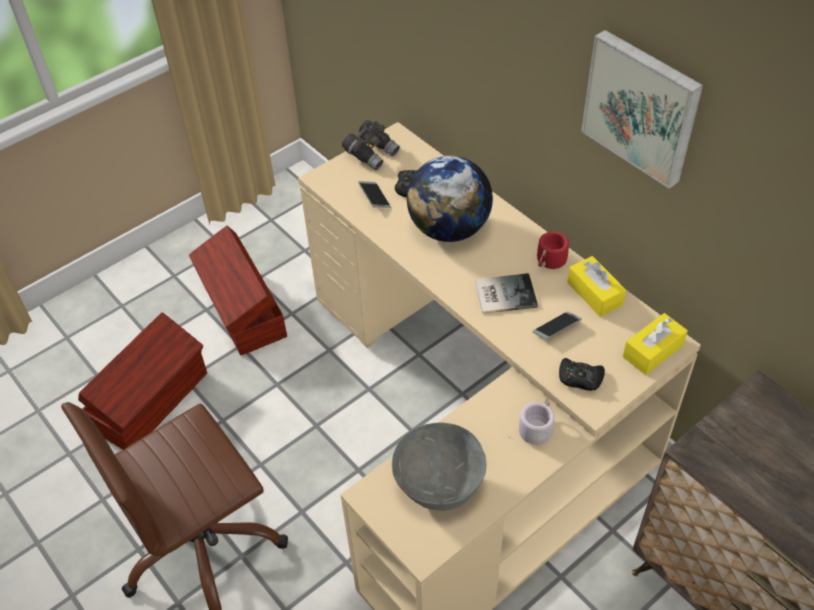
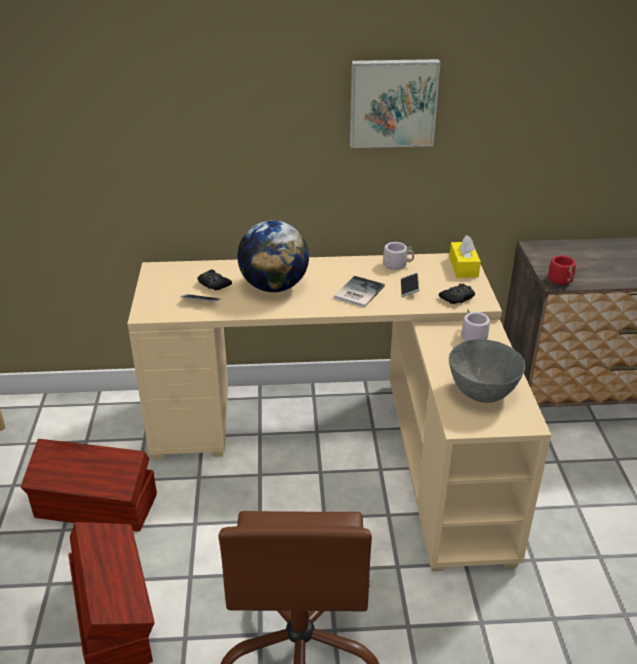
camera: 55 degrees left, 15 degrees down
grey binoculars [342,120,400,170] -> none
red mug [537,231,576,269] -> red mug moved to [548,255,576,285]
yellow tissue box [567,256,626,317] -> grey mug [383,242,414,270]

